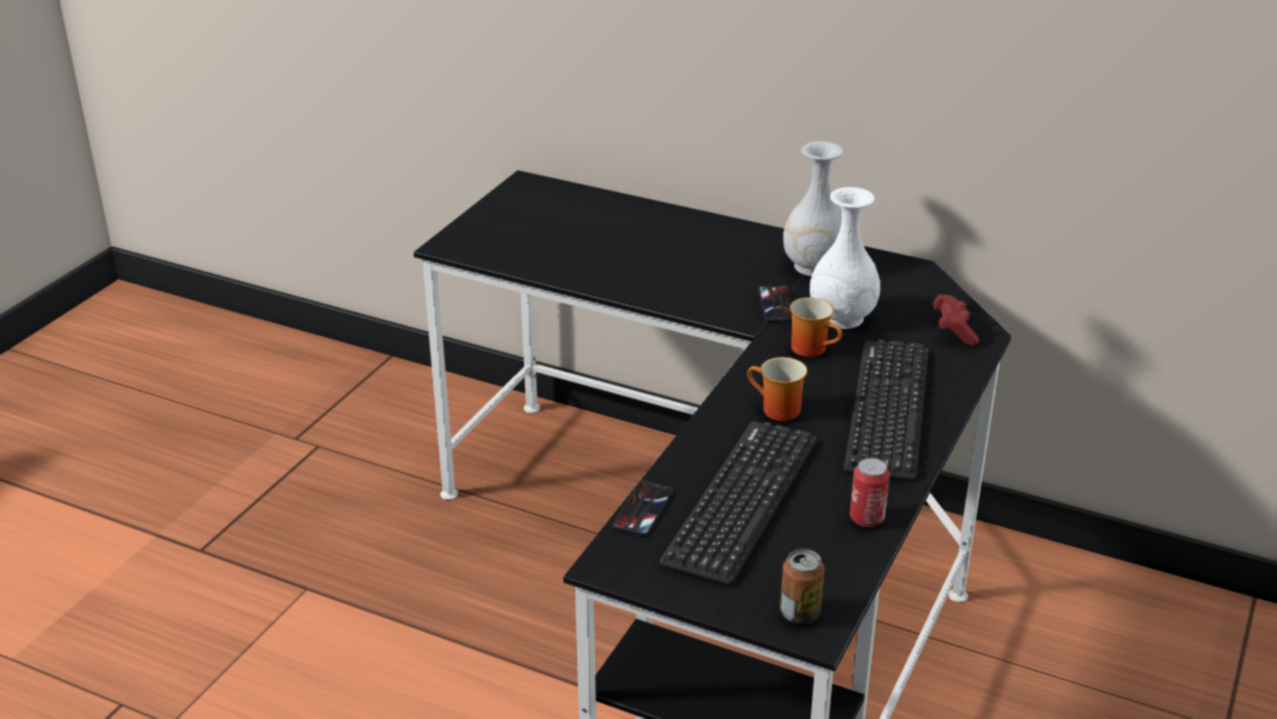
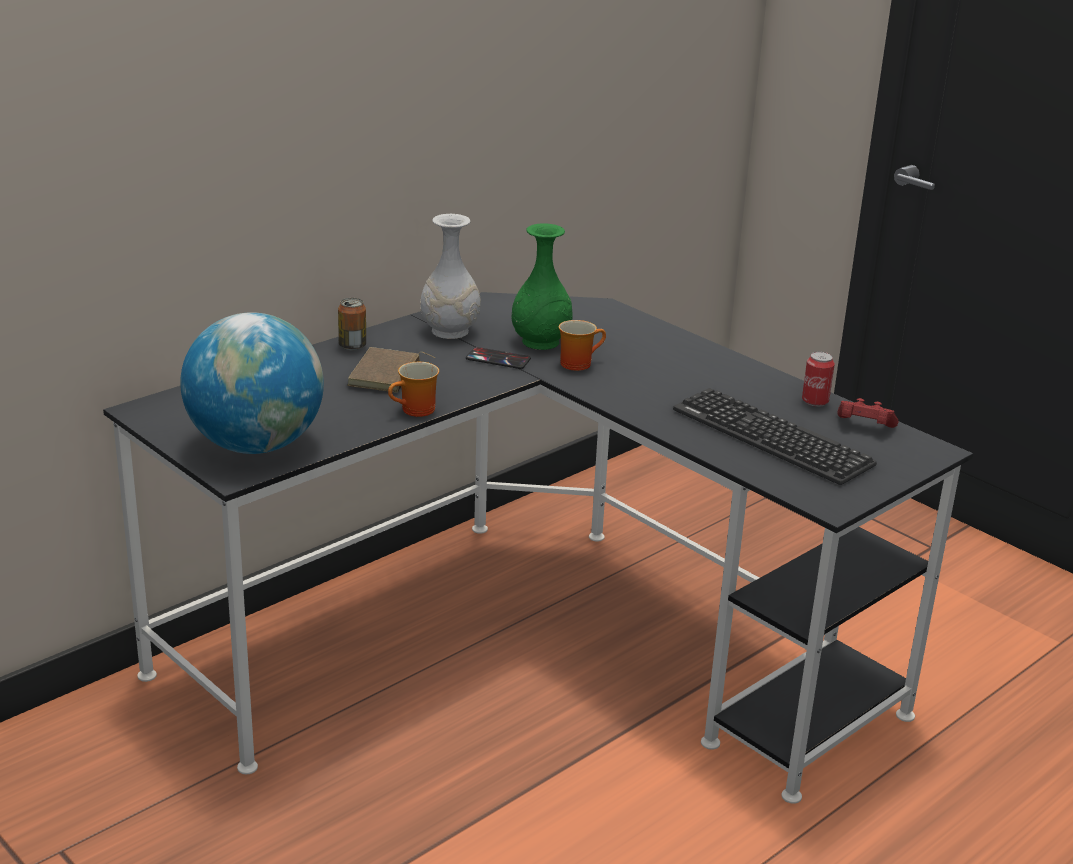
camera: 70 degrees left, 5 degrees down
phone [612,480,674,536] -> none
mug [747,357,807,421] -> mug moved to [388,362,439,417]
can [780,549,824,624] -> can moved to [338,298,366,351]
white vase [810,187,880,329] -> green vase [511,223,572,350]
keyboard [844,339,929,480] -> none
red game controller [933,294,979,346] -> red game controller moved to [837,398,898,428]
none -> globe [180,312,324,454]
none -> brown book [347,347,435,393]

